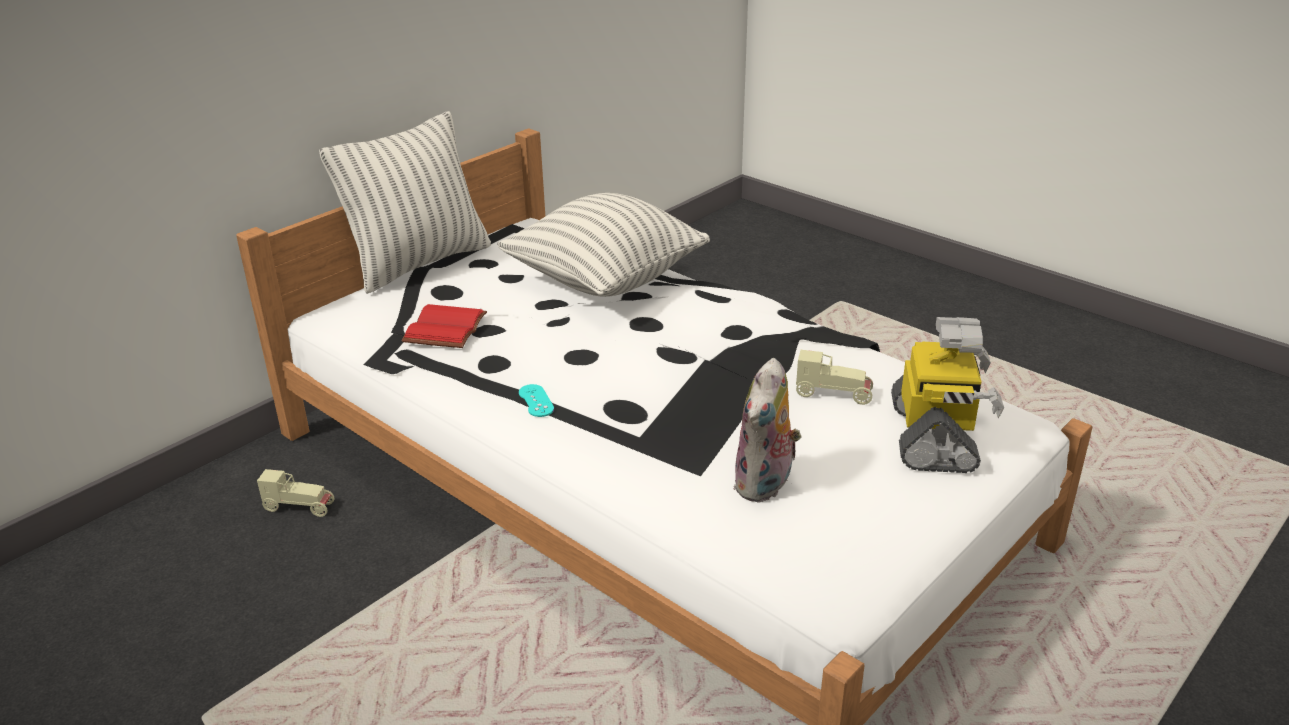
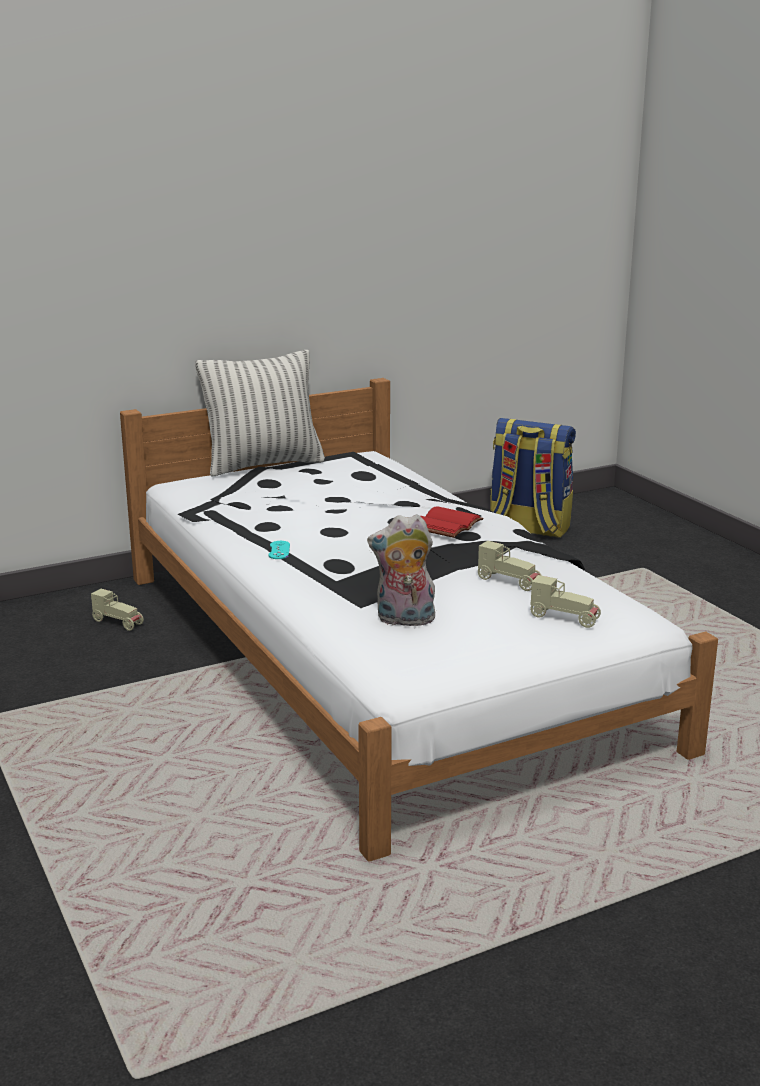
camera: 20 degrees right, 10 degrees down
red book [401,304,487,348] -> red book moved to [421,506,484,538]
pillow [497,193,710,297] -> none
plush toy [733,358,804,502] -> plush toy turned 45 degrees clockwise [367,514,435,626]
toy robot [891,317,1004,473] -> beige toy car [530,575,601,628]
none -> backpack [490,418,576,538]

